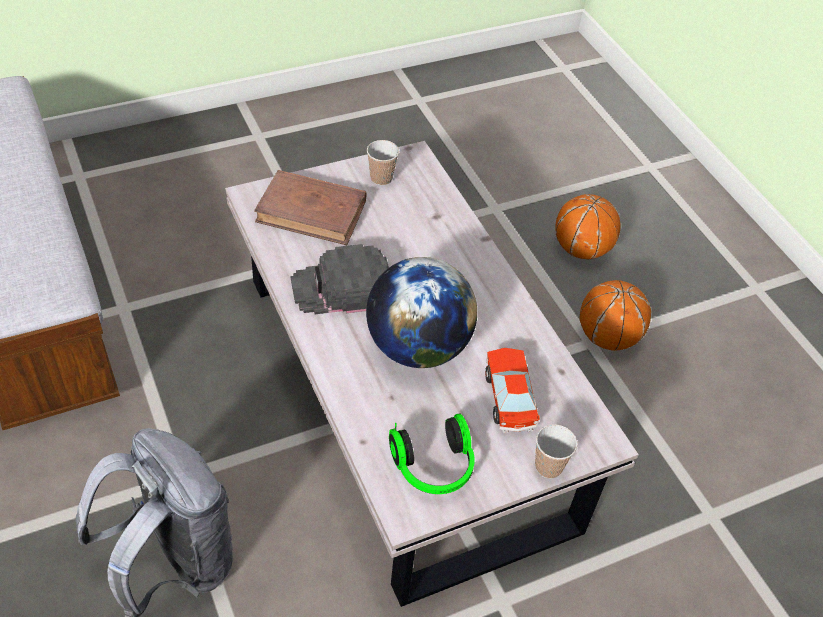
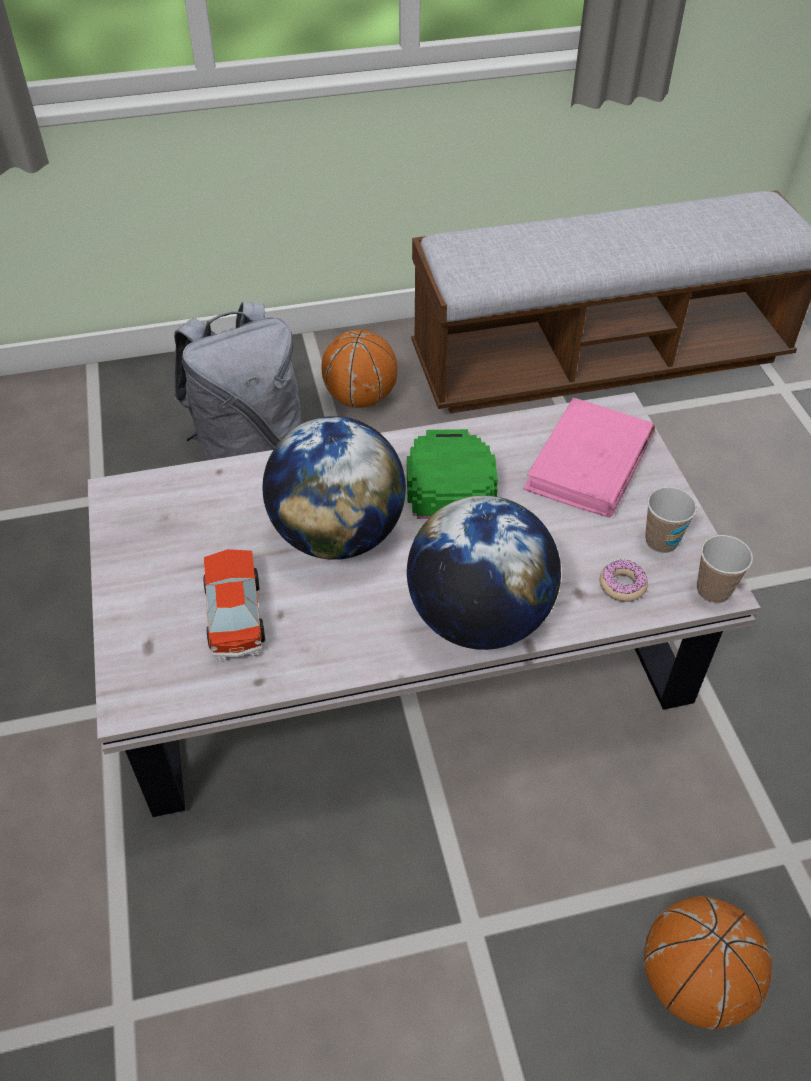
camera: 105 degrees right, 0 degrees up
brown book [254,170,367,245] -> pink book [523,398,655,518]
black cap [291,244,389,314] -> green cap [407,429,498,519]
headphones [389,413,475,494] -> none
toy car [485,348,540,433] -> toy car turned 105 degrees counterclockwise [203,549,265,661]
cup [535,424,577,479] -> cup moved to [697,535,753,603]
basketball [580,280,651,351] -> basketball moved to [322,330,398,408]
none -> globe [407,495,561,650]
none -> donut [600,559,648,602]

